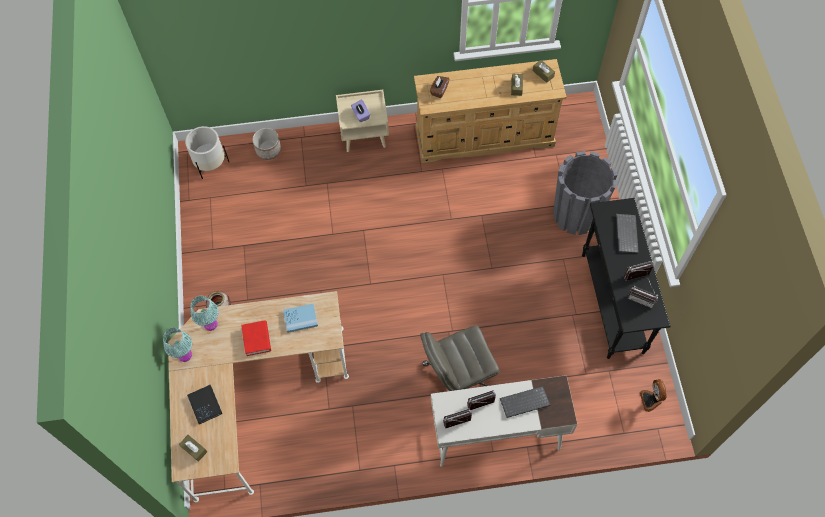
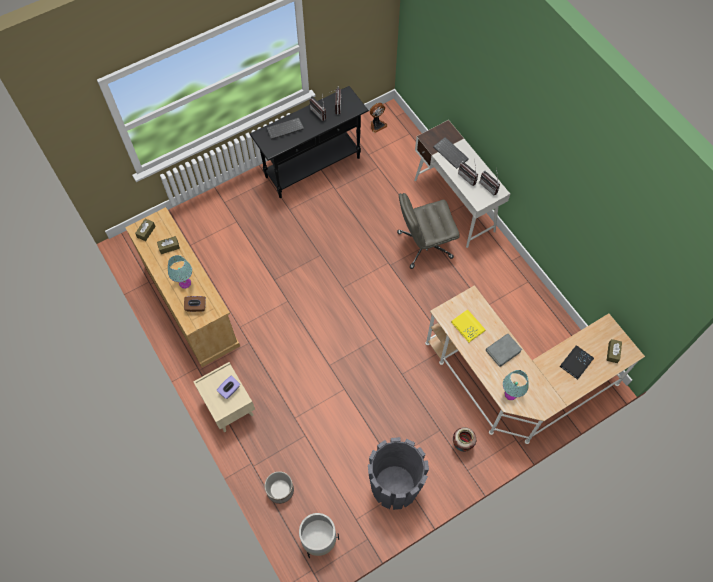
camera: 115 degrees left, 0 degrees up
turquoise table lamp [163,328,192,362] -> turquoise table lamp moved to [168,255,192,289]
red book [241,320,271,356] -> grey book [486,334,522,367]
blue book [283,303,318,333] -> yellow book [451,309,486,342]
grey office chair [420,325,499,391] -> grey office chair turned 120 degrees clockwise [397,193,460,269]
grey planter [553,151,617,235] -> grey planter moved to [368,437,429,510]

